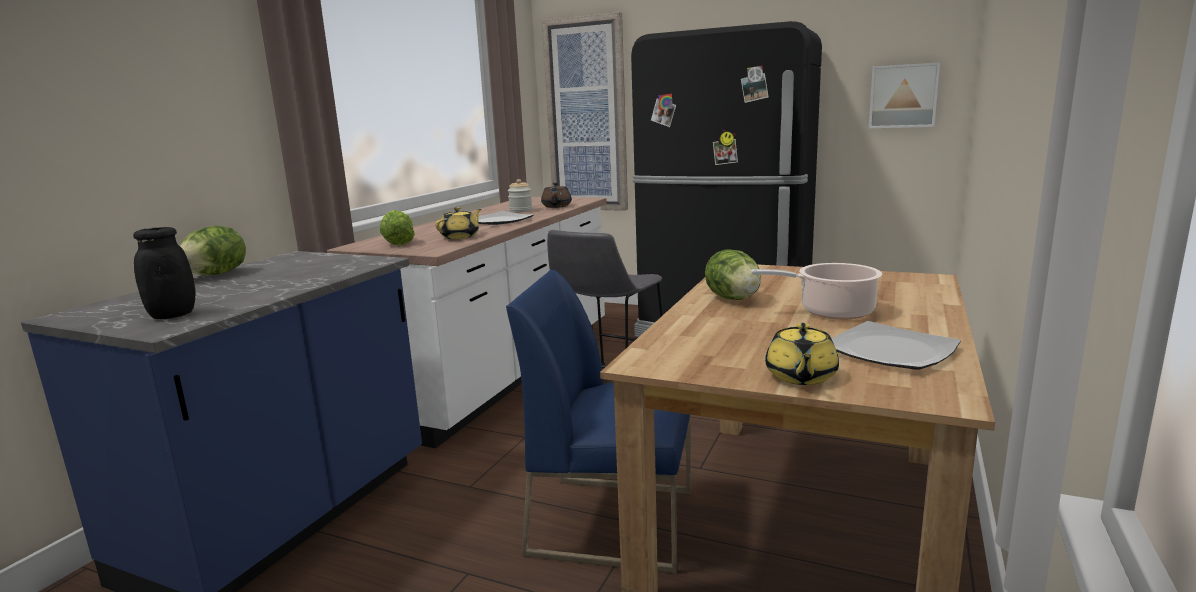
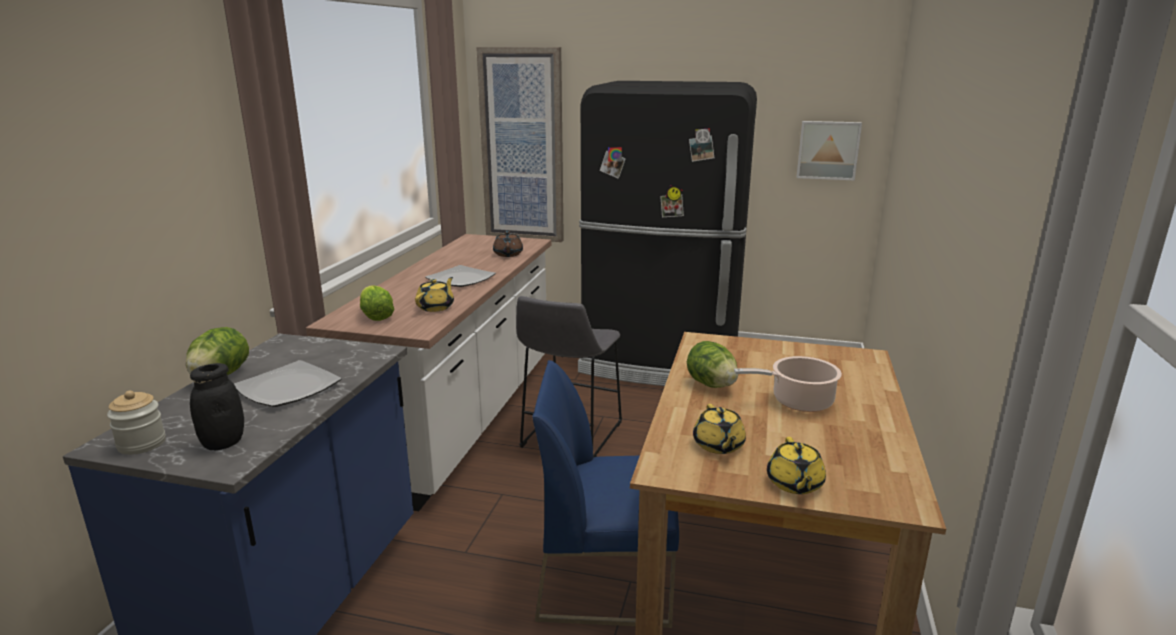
camera: 10 degrees left, 5 degrees up
jar [508,179,532,212] -> jar moved to [107,391,166,455]
plate [832,321,961,370] -> plate moved to [234,360,342,407]
none -> yellow teapot [693,404,746,454]

